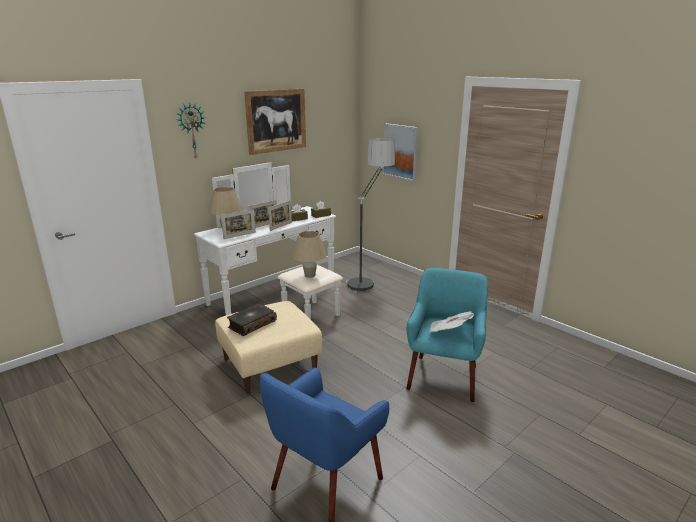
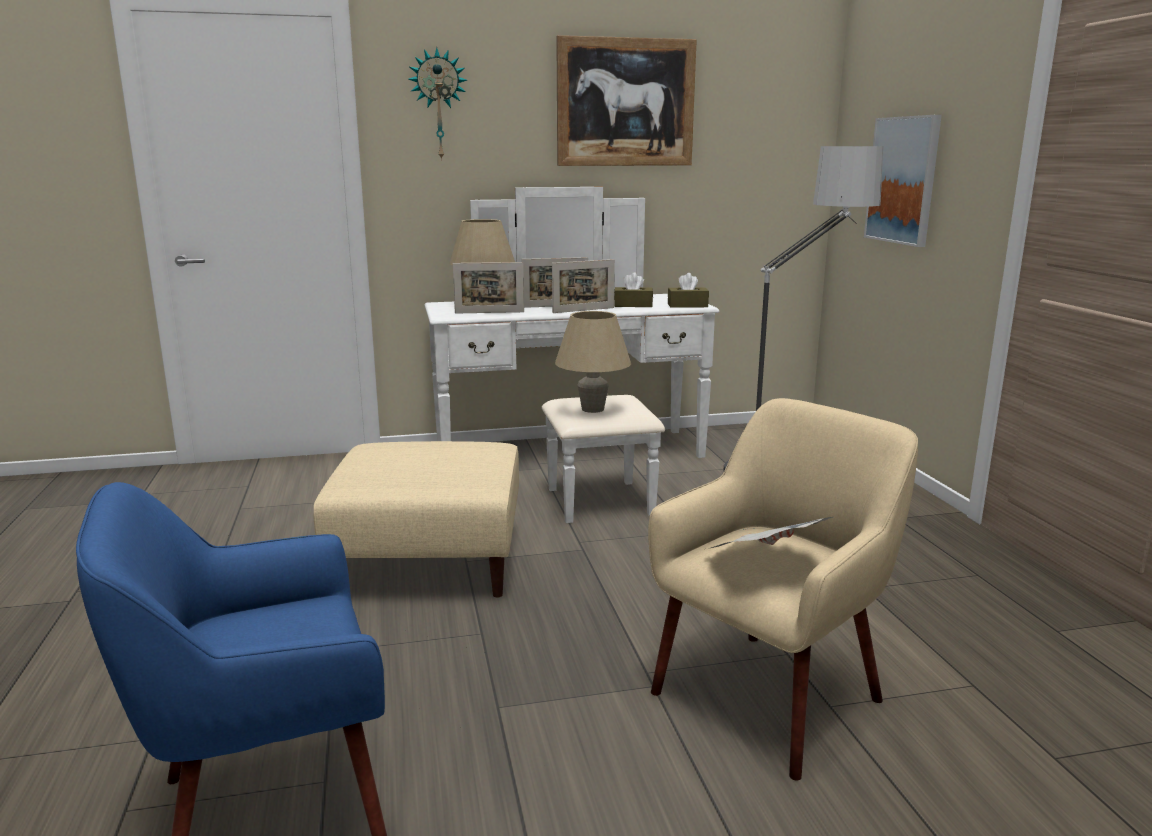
camera: 30 degrees right, 5 degrees down
book [227,303,277,336] -> none
turquoise armchair [406,268,488,402] -> beige armchair [648,398,918,781]

